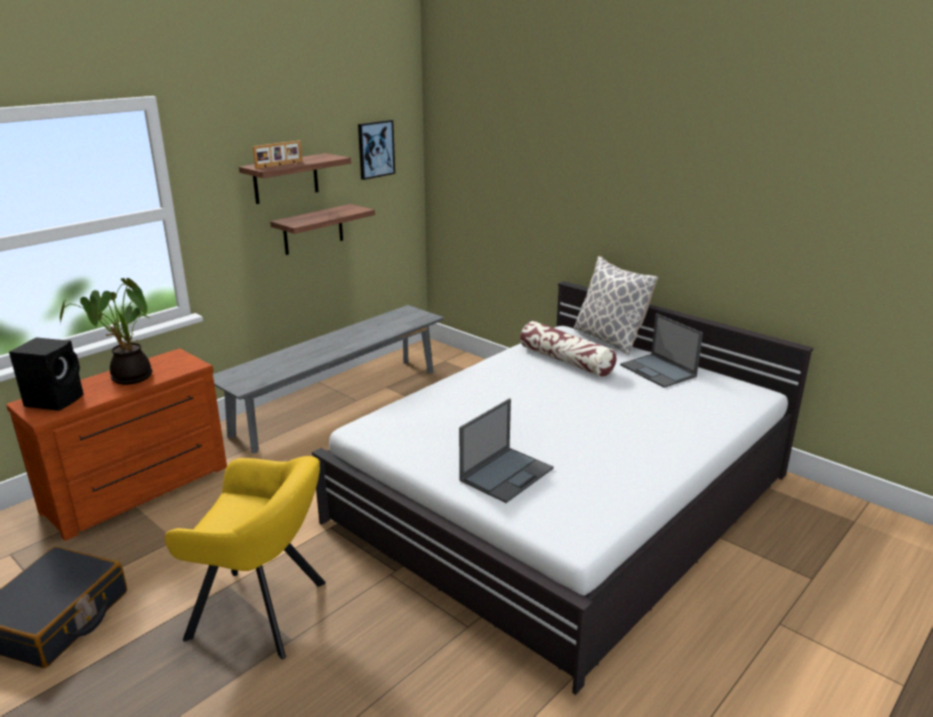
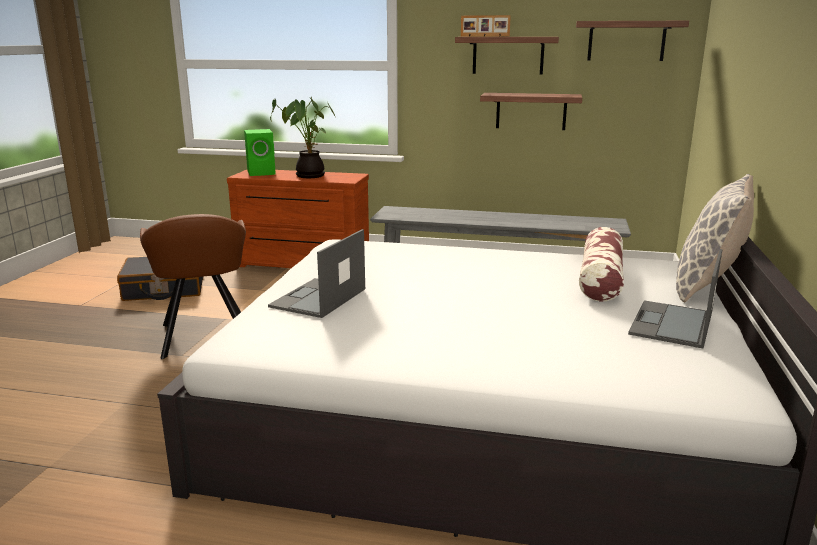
camera: 60 degrees right, 5 degrees down
black speaker [9,337,83,411] -> green speaker [244,129,276,176]
yellow armchair [165,456,326,659] -> brown armchair [140,214,246,359]
picture [358,120,395,180] -> shelf [576,21,689,61]
laptop [459,398,554,503] -> laptop turned 105 degrees clockwise [268,229,365,318]

